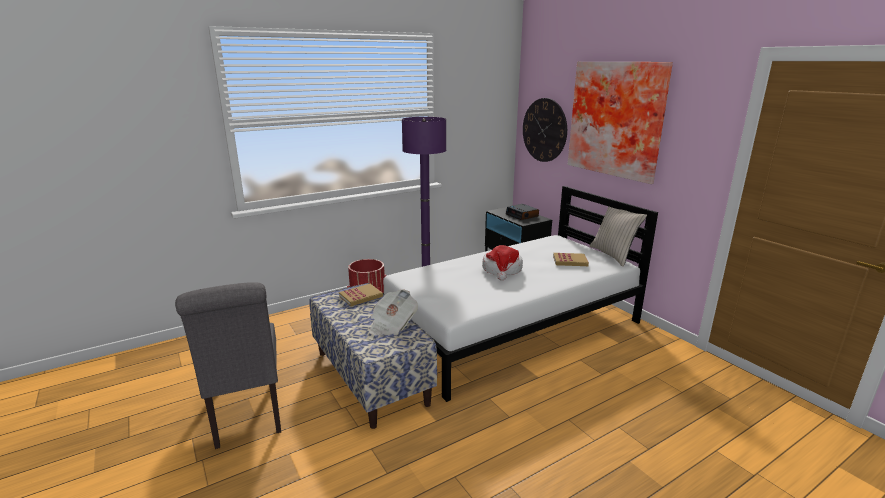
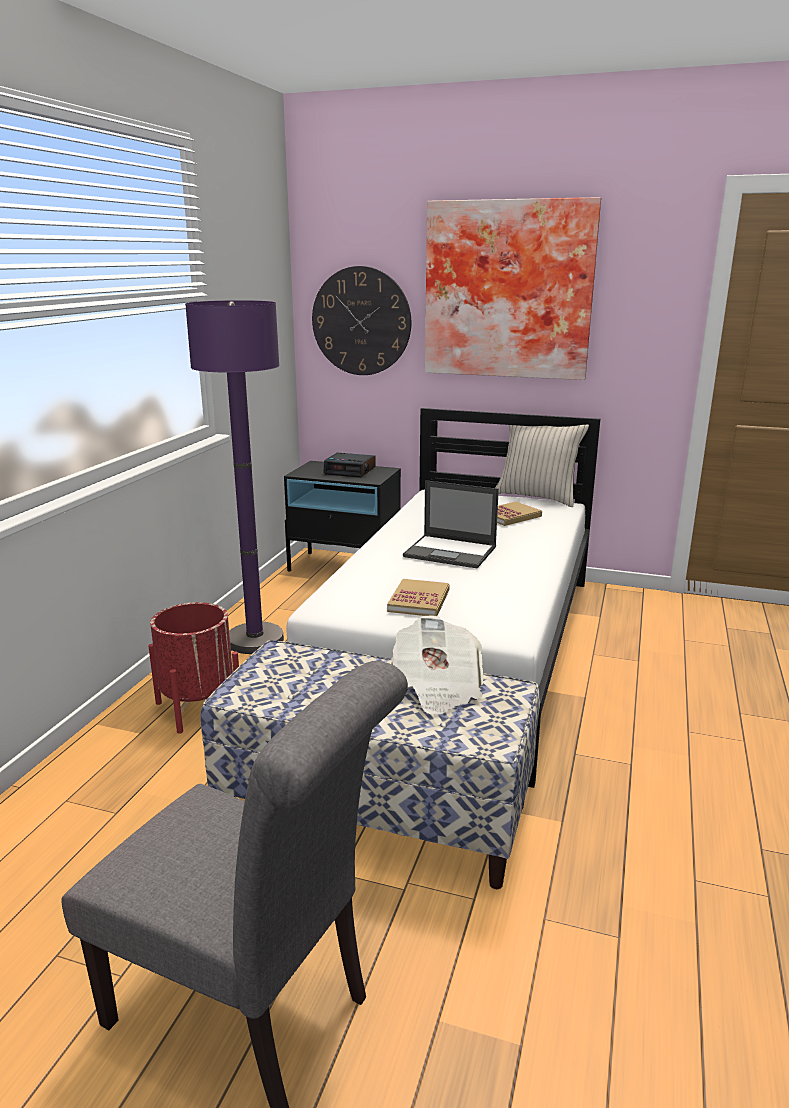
camera: 40 degrees left, 0 degrees up
book [339,284,383,306] -> book moved to [387,579,450,616]
hat [482,245,523,281] -> laptop [403,480,499,568]

